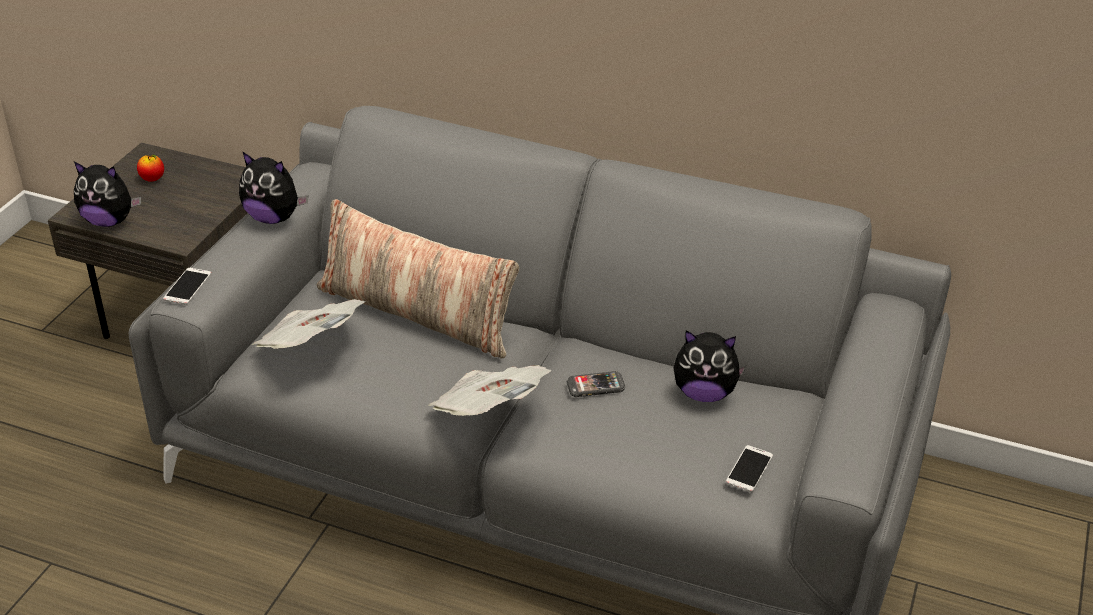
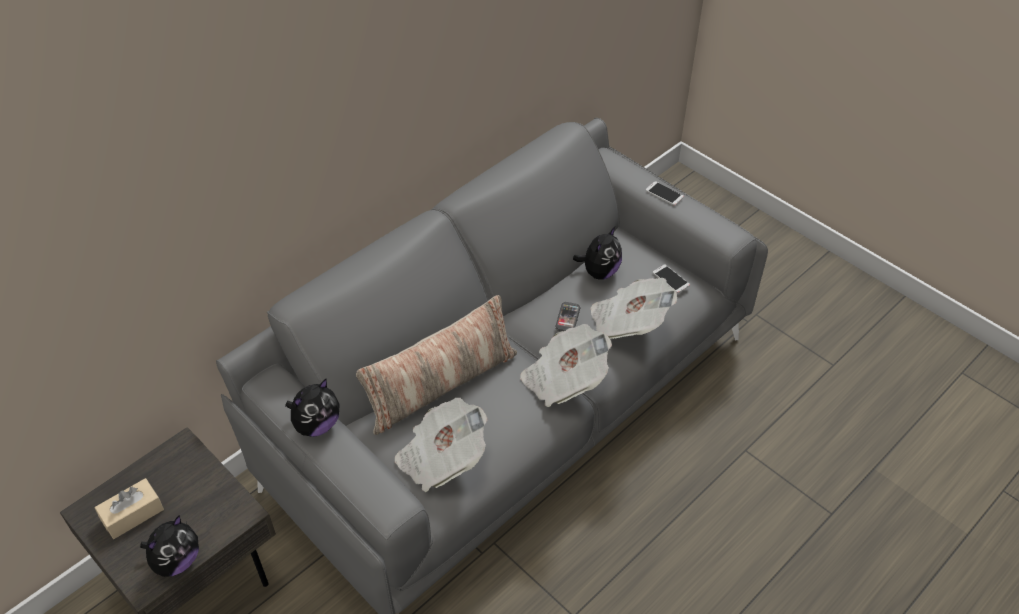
camera: 65 degrees left, 10 degrees up
apple [137,155,164,182] -> beige tissue box [95,478,164,539]
phone [163,268,211,305] -> phone moved to [646,181,684,206]
none -> newspaper [590,278,677,339]

